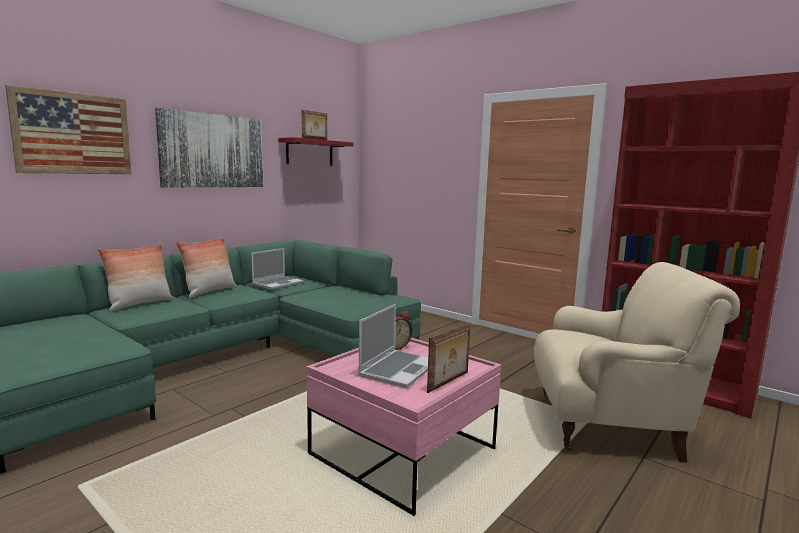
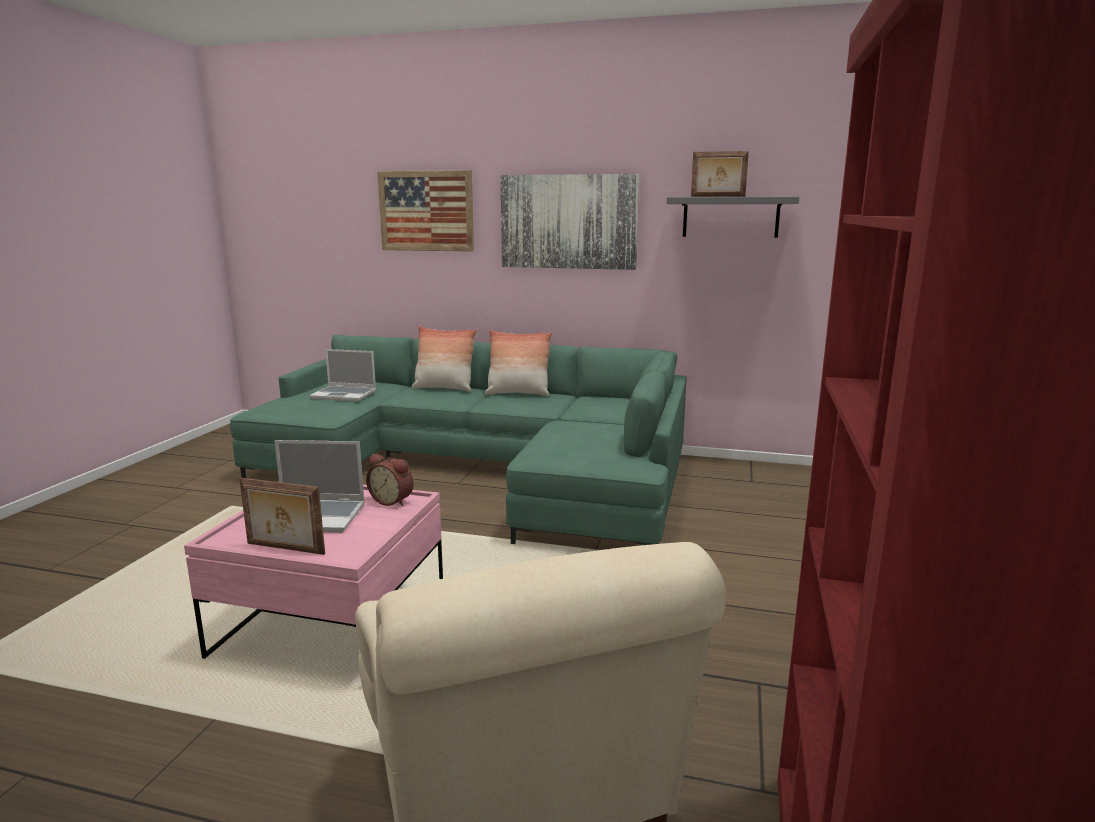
camera: 65 degrees right, 5 degrees up
laptop [251,248,304,290] -> laptop moved to [309,349,376,402]
red shelf [278,137,354,166] -> grey shelf [667,197,799,238]

